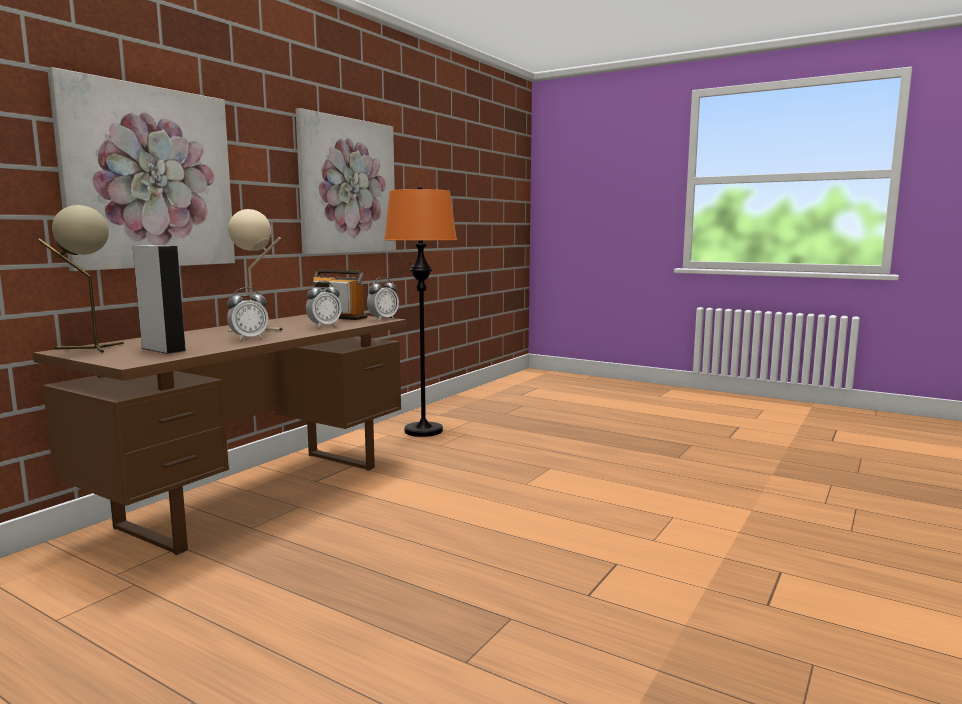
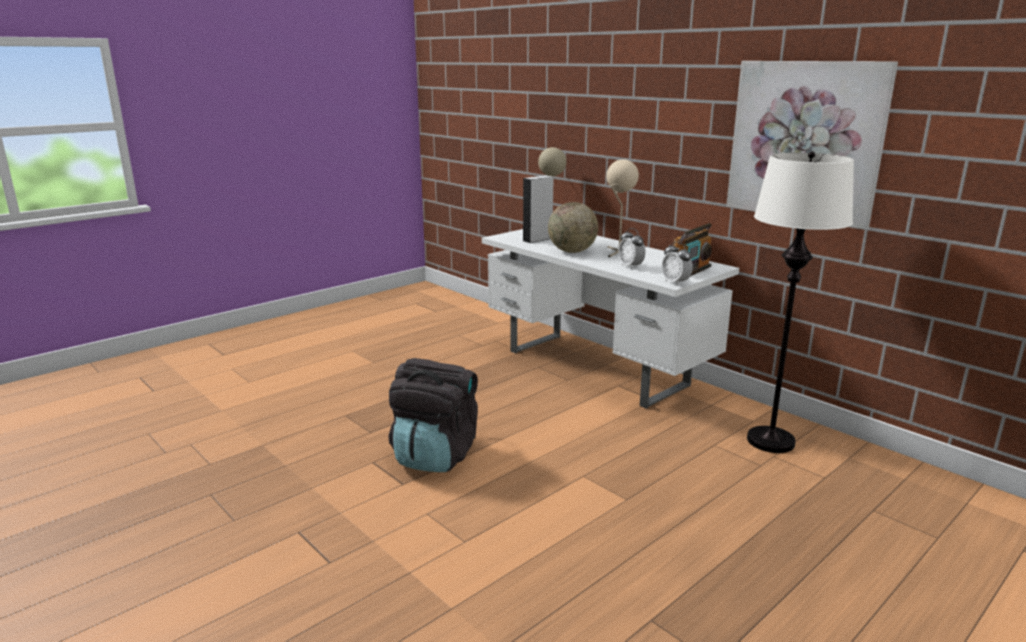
camera: 105 degrees right, 10 degrees up
brown desk [33,314,407,555] -> white desk [482,229,739,409]
picture [47,67,235,271] -> none
alarm clock [227,287,268,340] -> globe [548,202,598,253]
orange floor lamp [384,186,457,437] -> white floor lamp [747,151,854,453]
none -> black backpack [388,358,478,472]

